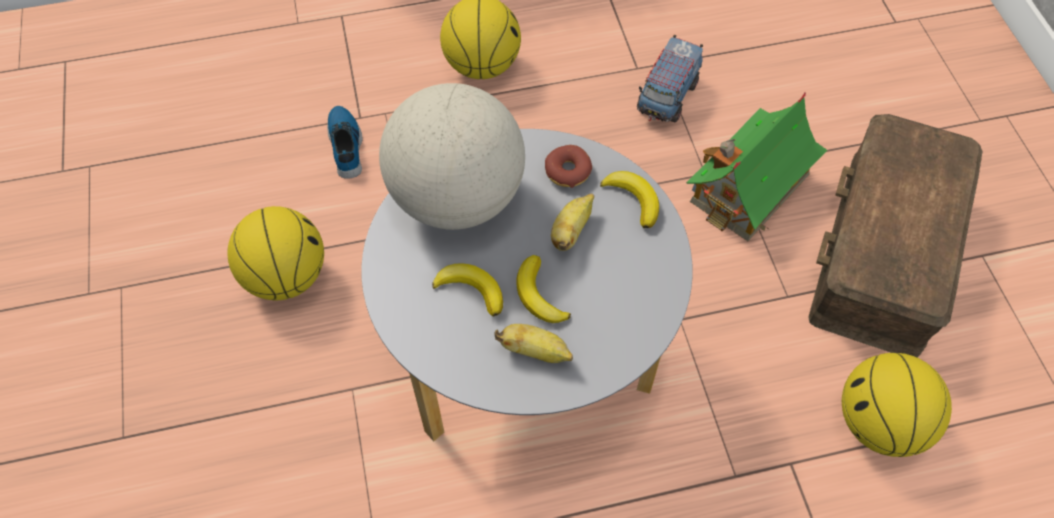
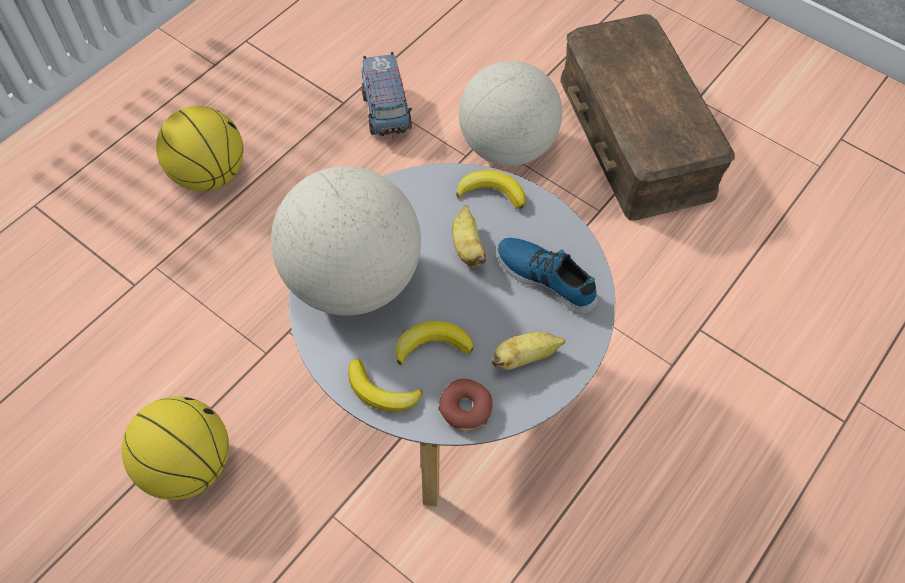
camera: 40 degrees left, 0 degrees up
shoe [327,106,362,179] -> shoe moved to [497,238,598,315]
banana [516,255,571,323] -> banana moved to [348,358,423,412]
donut [545,145,592,188] -> donut moved to [438,379,493,430]
toy house [686,92,828,241] -> globe [459,61,562,166]
basketball [842,353,952,457] -> none

